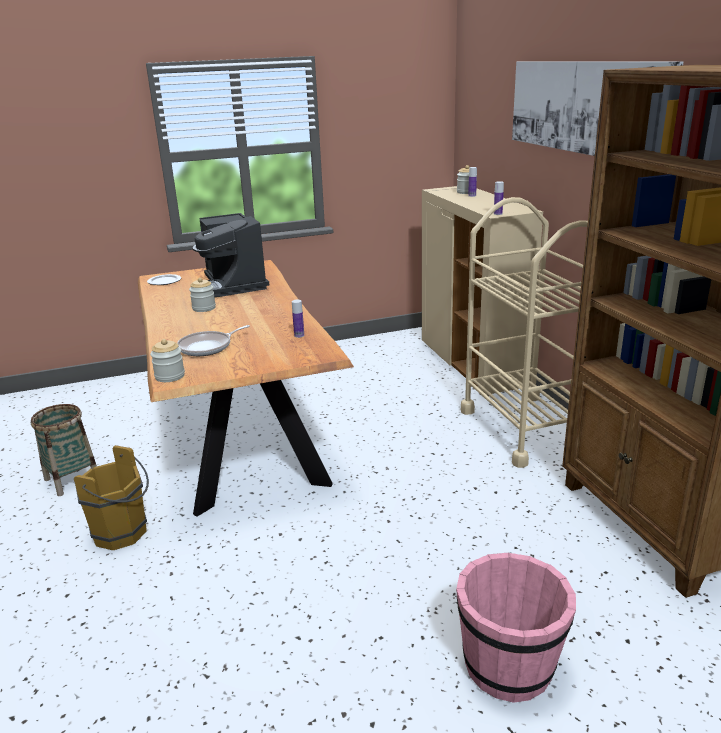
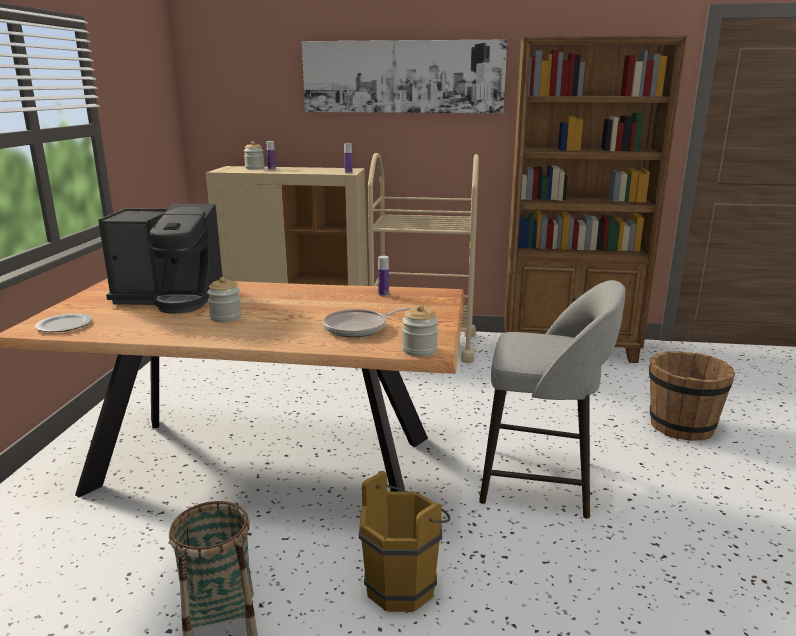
camera: 65 degrees left, 5 degrees down
frying pan [177,325,250,356] -> frying pan turned 75 degrees clockwise [323,307,411,337]
pink bucket [456,553,576,703] -> brown bucket [649,351,735,441]
none -> grey stool [479,280,625,519]

